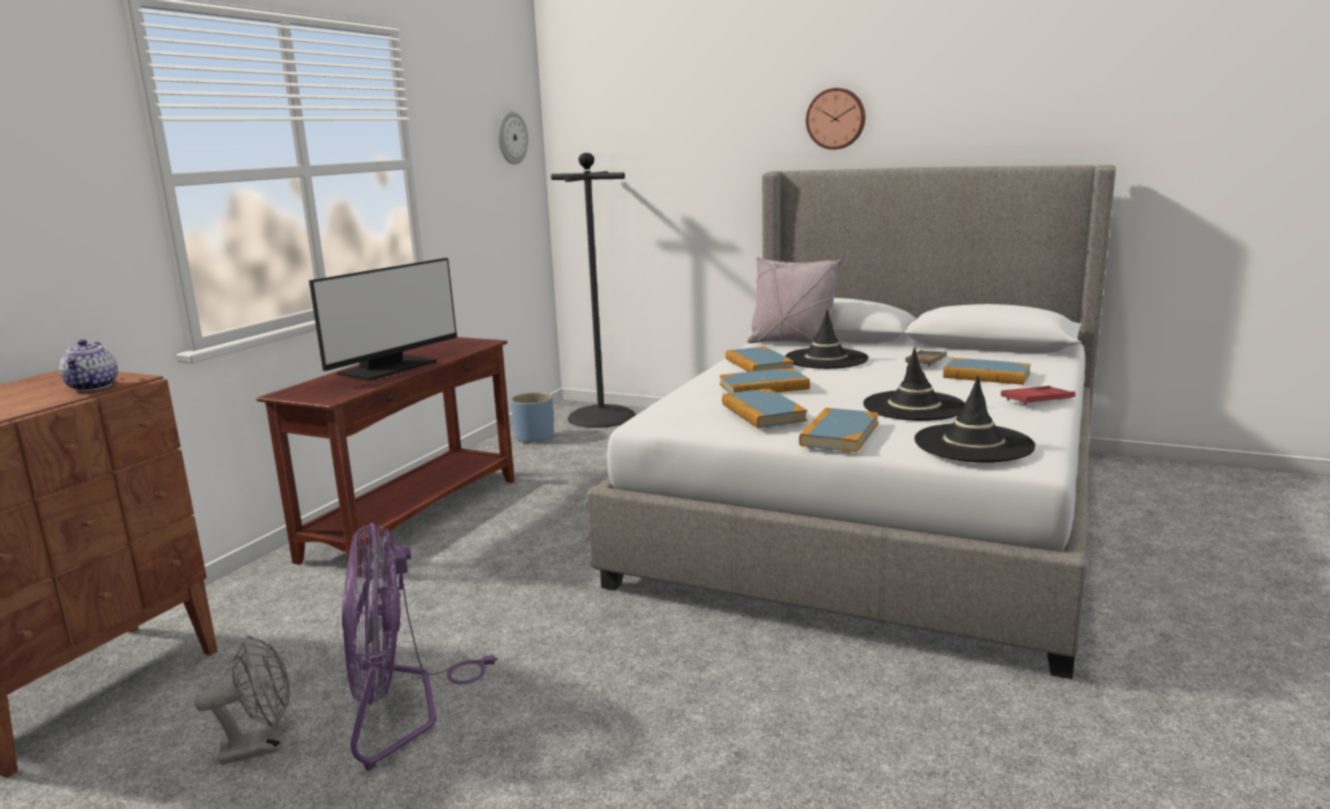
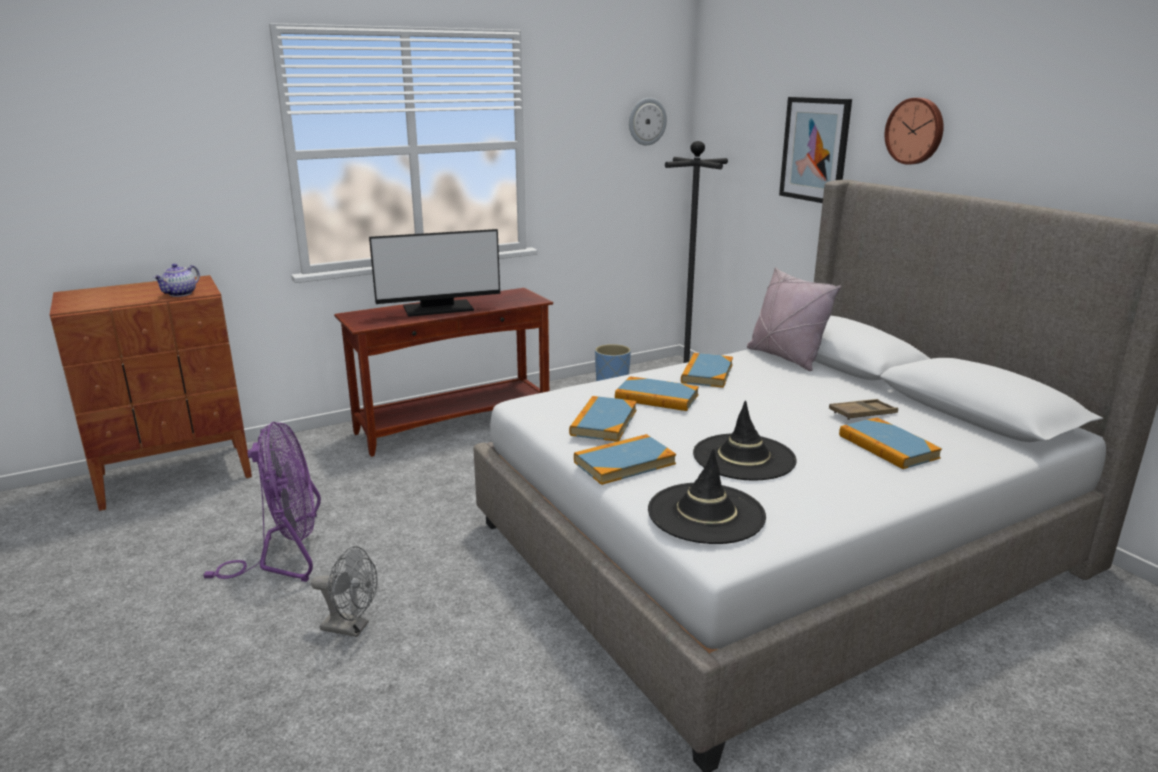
camera: 35 degrees right, 5 degrees up
grey fan [195,636,290,765] -> grey fan moved to [311,546,378,637]
purple fan [342,523,498,771] -> purple fan turned 150 degrees clockwise [203,422,321,582]
black hat [785,309,868,369] -> none
red tray [1001,386,1075,405] -> none
none -> picture [779,97,852,203]

